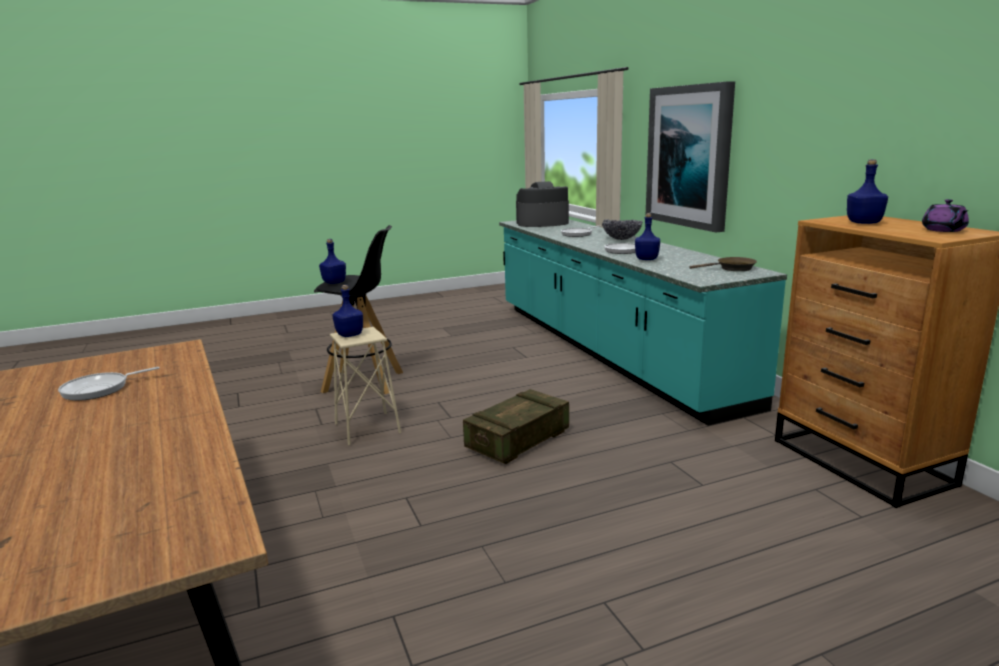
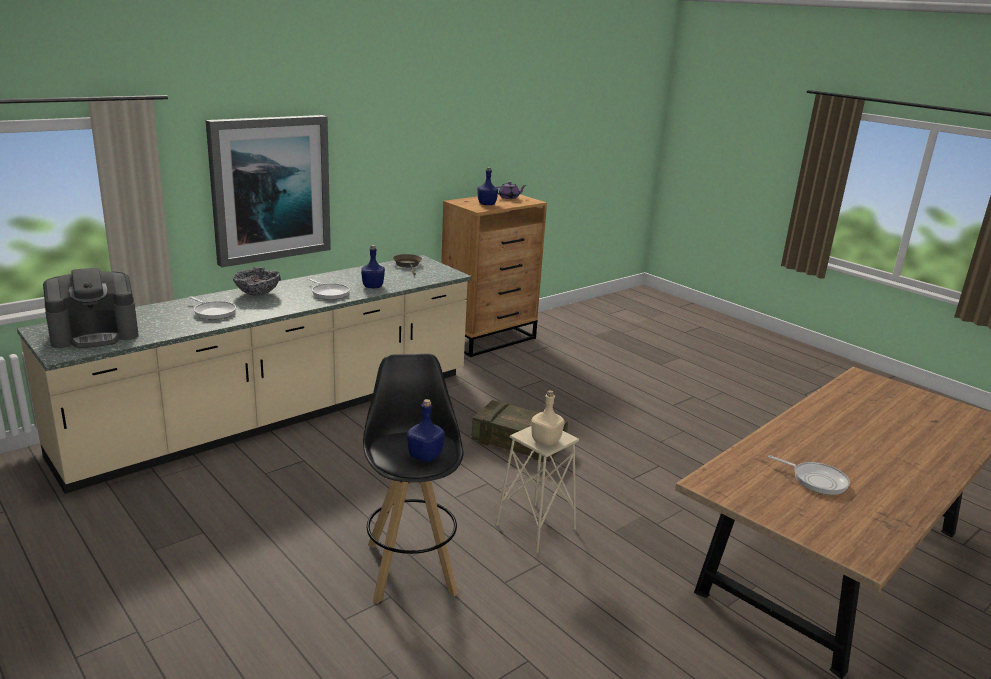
camera: 110 degrees left, 5 degrees up
blue bottle [333,285,363,337] -> beige bottle [531,390,565,446]
turquoise counter [499,219,787,426] -> beige counter [17,255,472,494]
coffee machine [516,181,569,227] -> coffee machine turned 90 degrees counterclockwise [43,268,139,348]

